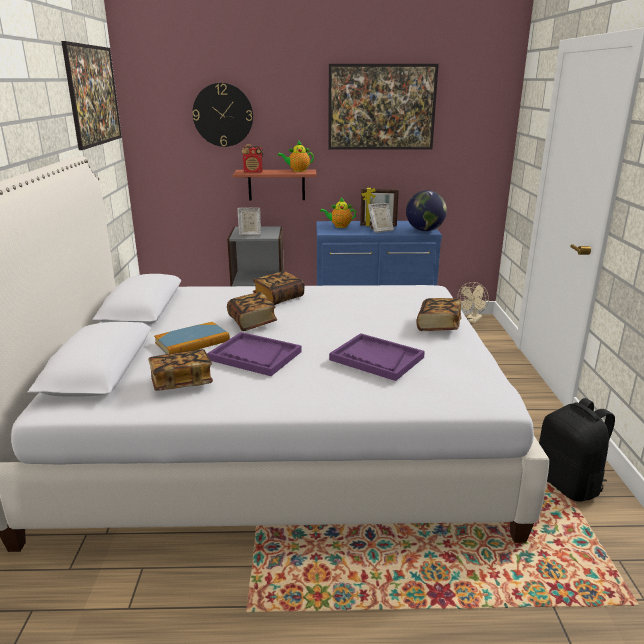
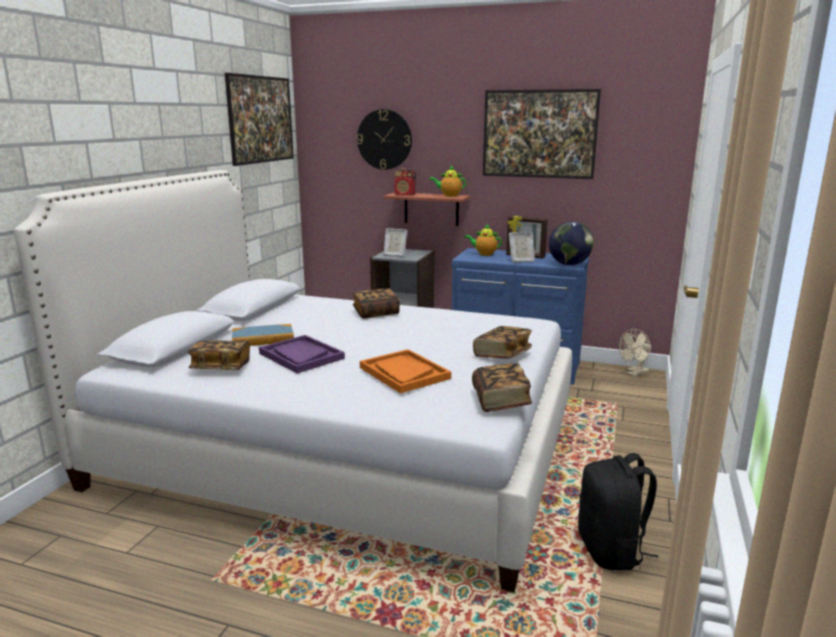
camera: 20 degrees right, 5 degrees down
book [227,292,277,331] -> book moved to [472,363,532,412]
purple tray [329,333,425,381] -> orange tray [360,349,451,393]

